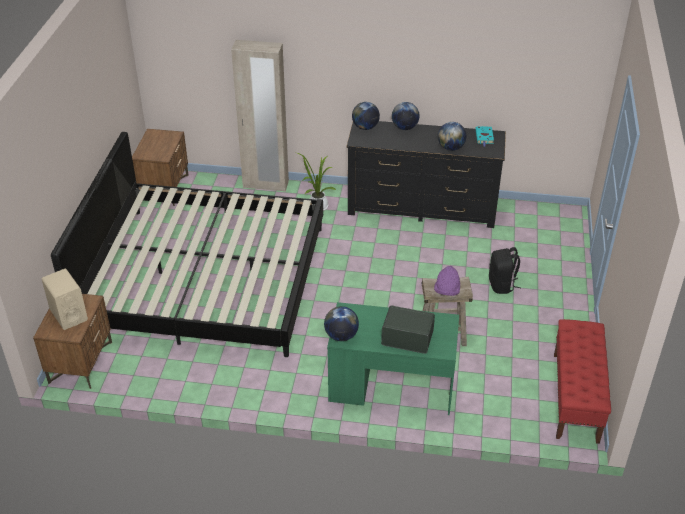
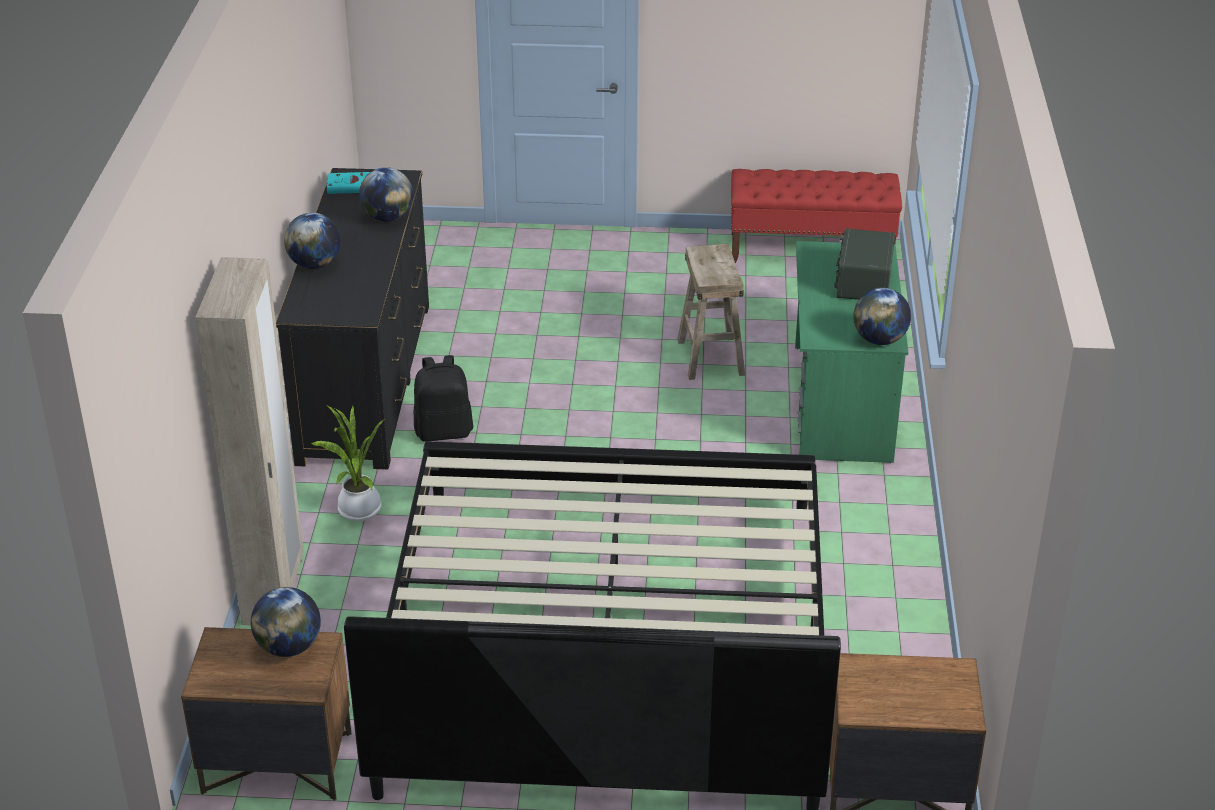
camera: 95 degrees left, 5 degrees down
beige speaker [42,269,88,330] -> none
globe [352,102,380,130] -> globe moved to [251,587,321,657]
purple hat [434,266,460,296] -> none
black backpack [489,247,521,294] -> black backpack moved to [414,355,473,442]

